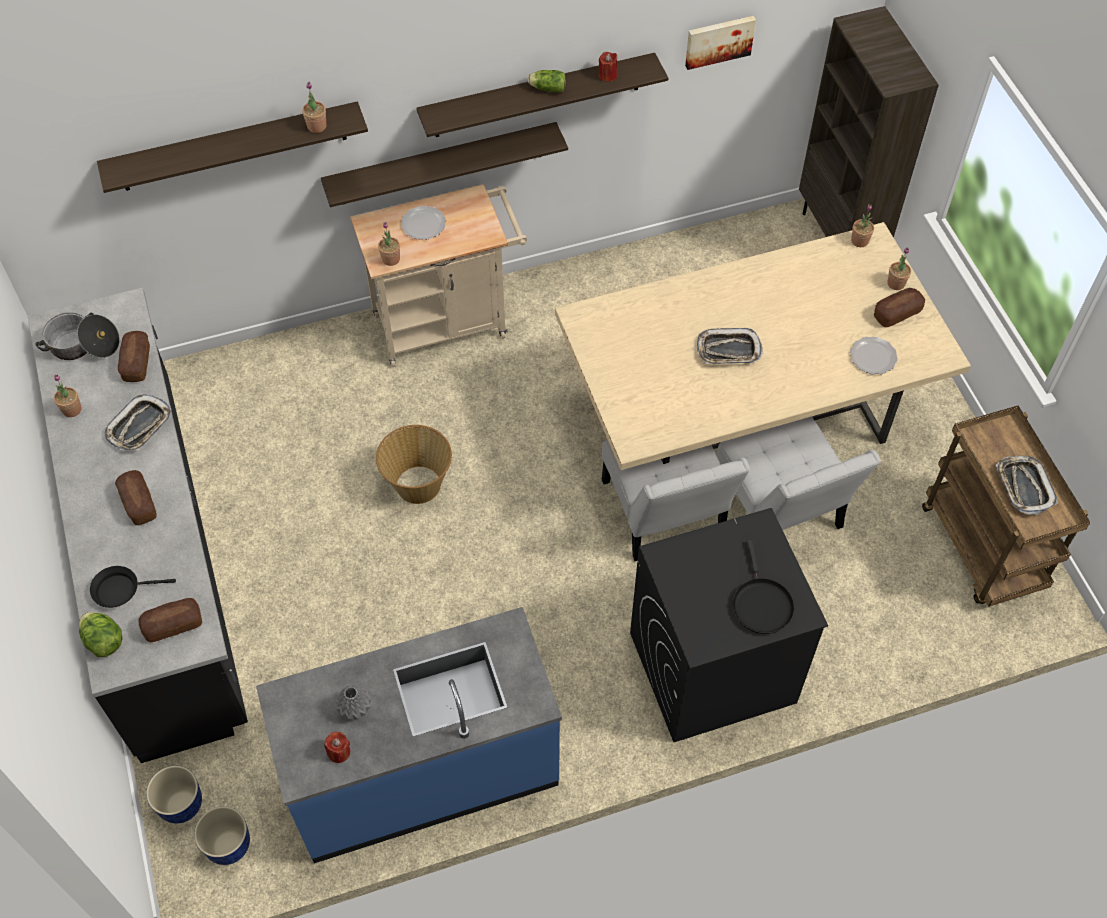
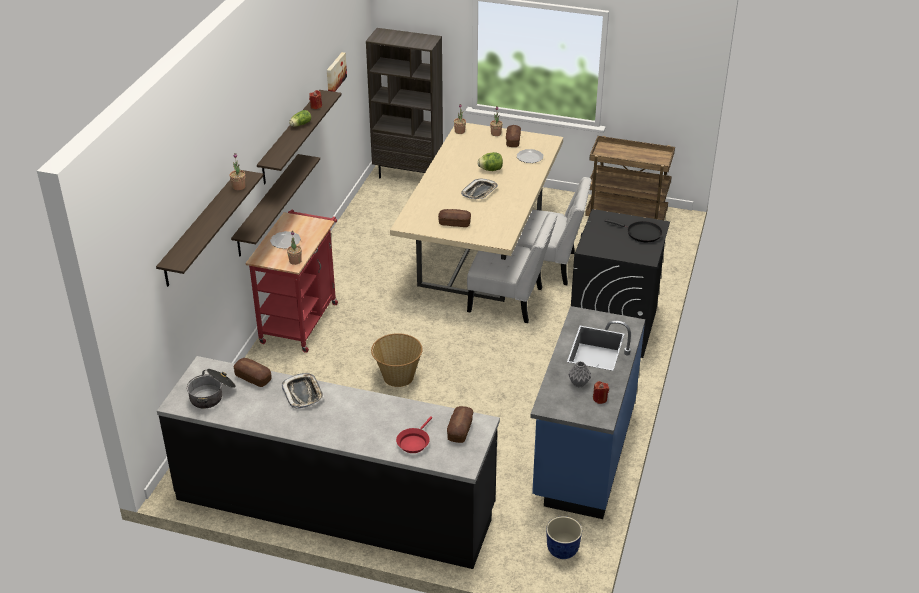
camera: 55 degrees left, 20 degrees down
potted plant [54,375,82,417] -> none
lettuce [79,612,123,657] -> lettuce moved to [477,152,503,171]
black frying pan [90,566,176,608] -> red frying pan [396,416,432,453]
bread [115,470,157,525] -> bread moved to [438,209,471,227]
planter [146,766,202,823] -> none
beige cart [350,184,527,367] -> red cart [246,209,338,353]
tray [996,456,1057,515] -> none

